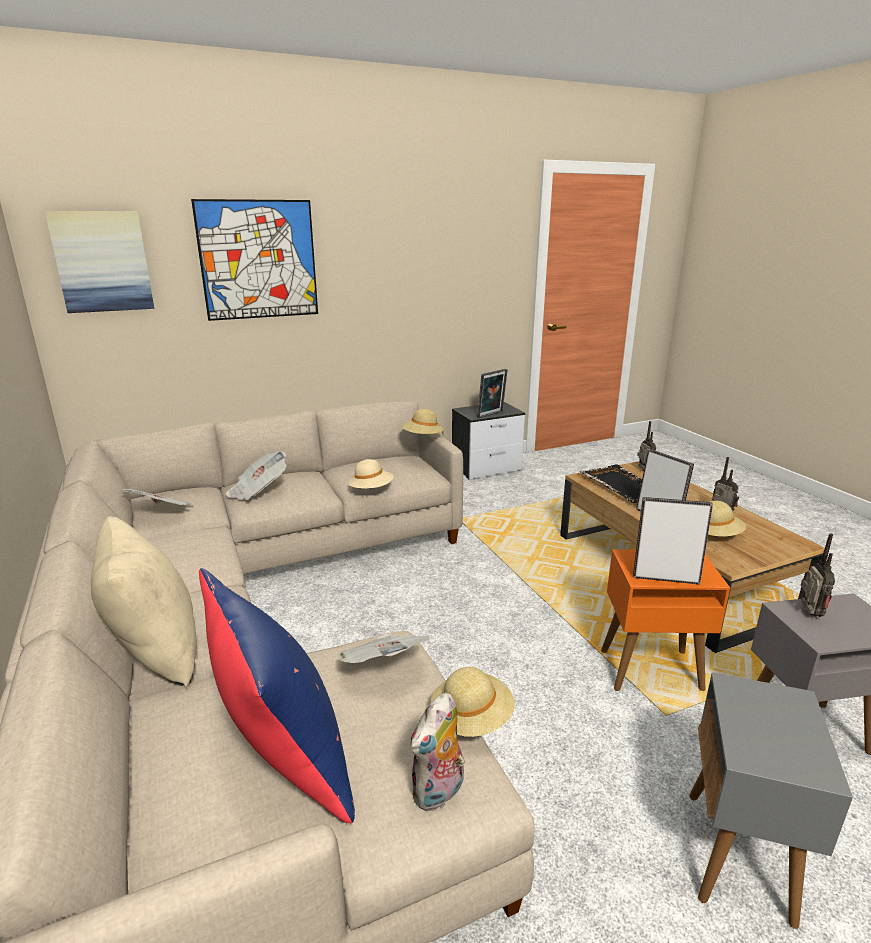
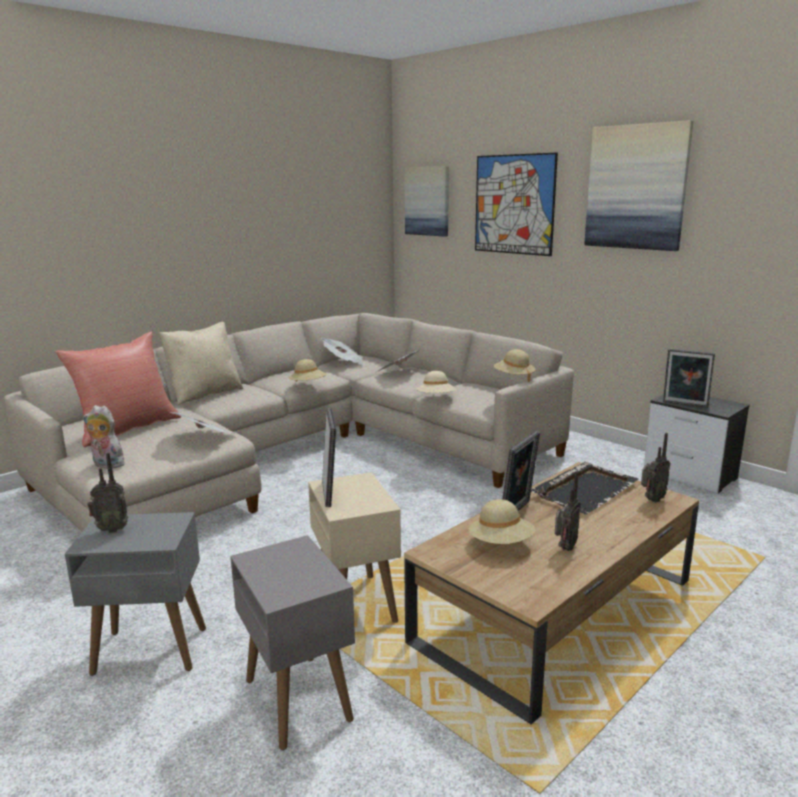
camera: 70 degrees right, 5 degrees down
blue pillow [199,568,355,823] -> red pillow [55,332,181,447]
beige hat [431,667,515,737] -> beige hat moved to [289,359,326,382]
orange side table [601,549,730,691] -> beige side table [308,472,401,623]
radio [800,533,835,617] -> radio moved to [88,452,128,533]
none -> picture [584,120,693,251]

